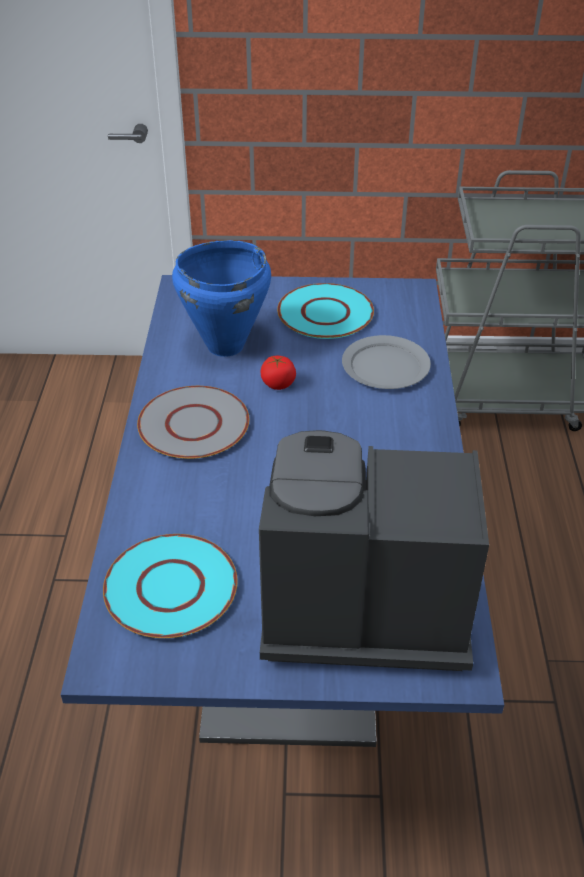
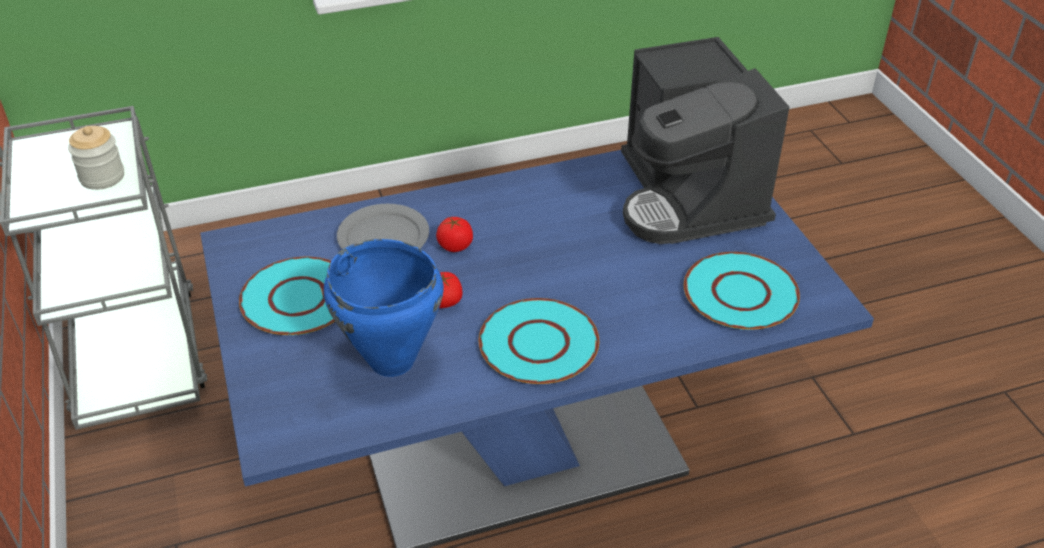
camera: 110 degrees left, 0 degrees up
grey plate [137,386,249,459] -> turquoise plate [479,298,599,384]
none -> jar [68,126,124,190]
none -> tomato [436,217,473,252]

